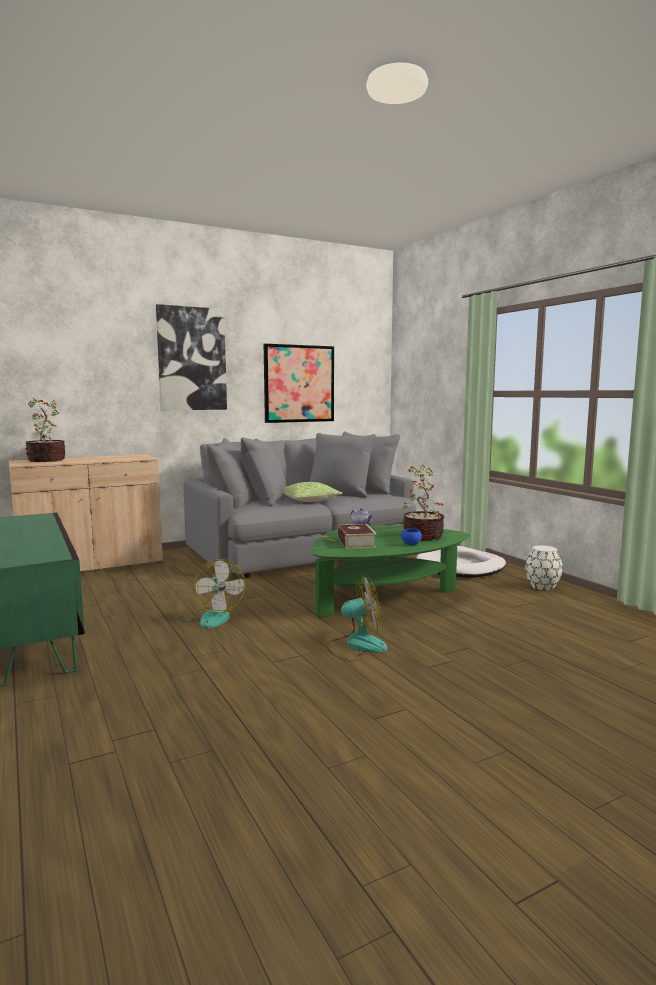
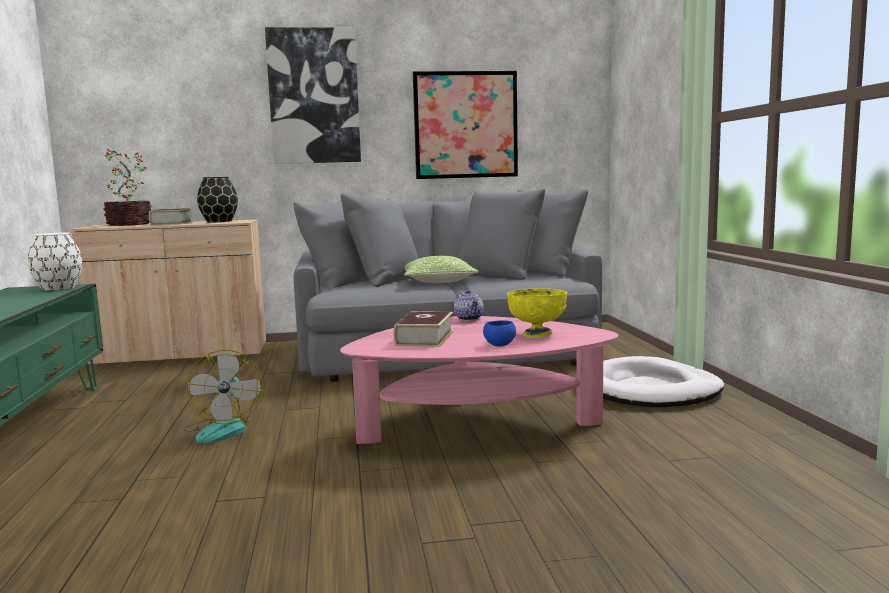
camera: 20 degrees right, 0 degrees up
green coffee table [312,525,470,617] -> pink coffee table [340,316,618,444]
fan [325,576,387,662] -> none
potted plant [403,465,444,541] -> yellow bowl [507,288,567,338]
white vase [525,545,563,590] -> white vase moved to [27,233,83,290]
none -> book [149,208,193,226]
none -> black vase [197,177,238,222]

